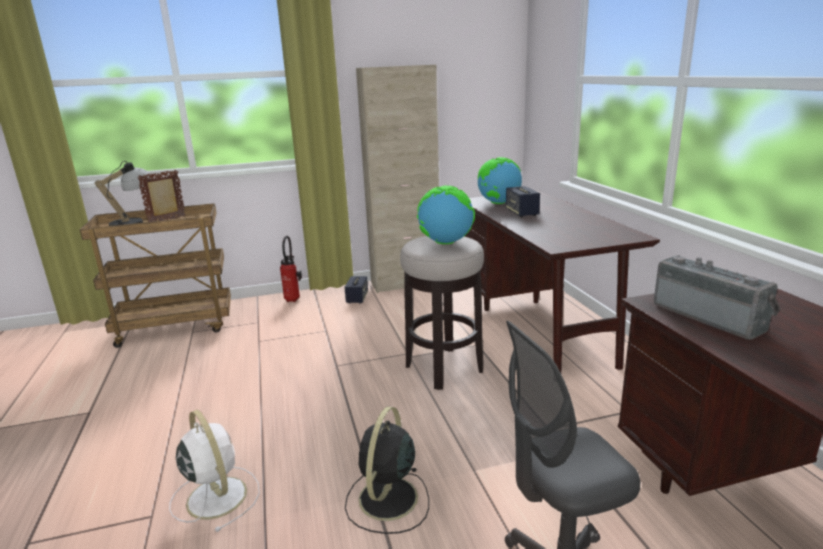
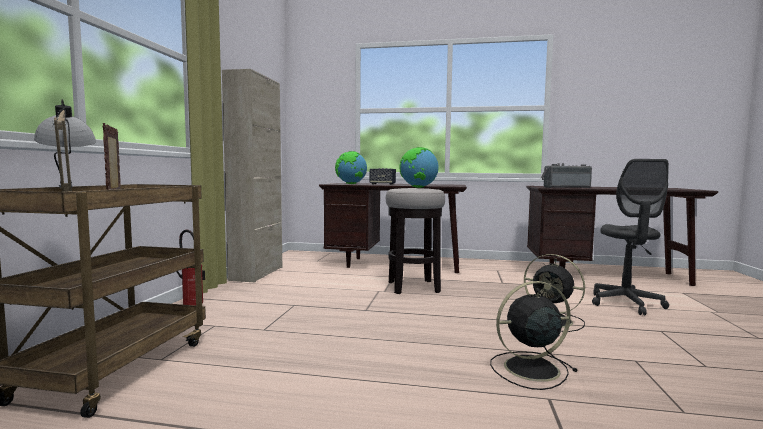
camera: 65 degrees left, 15 degrees down
white fan [169,410,260,532] -> black fan [490,281,577,390]
speaker [345,276,368,303] -> none

